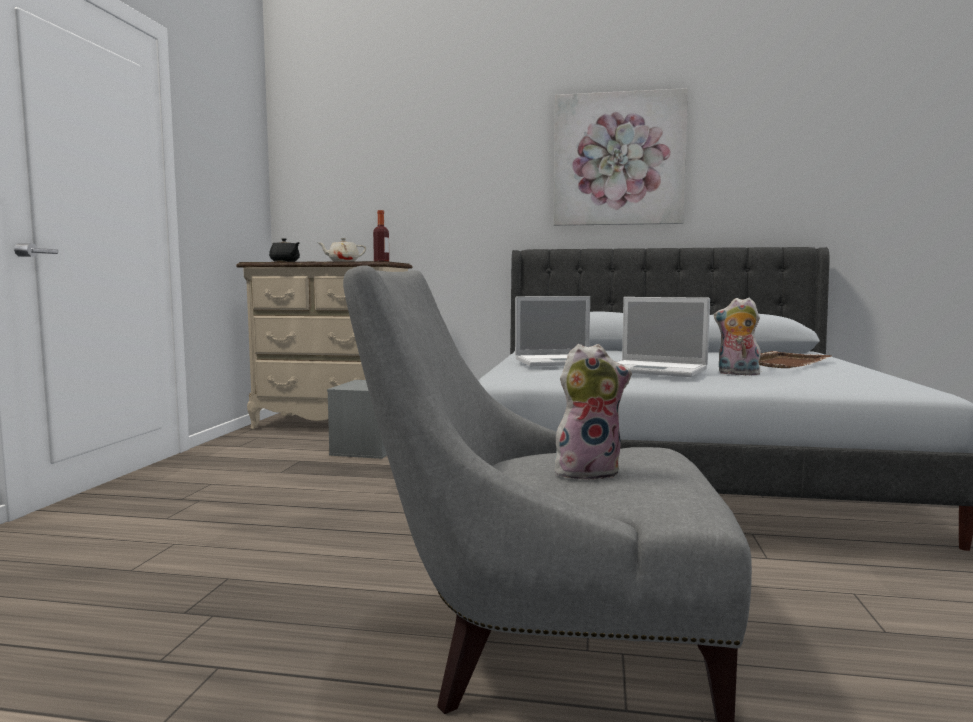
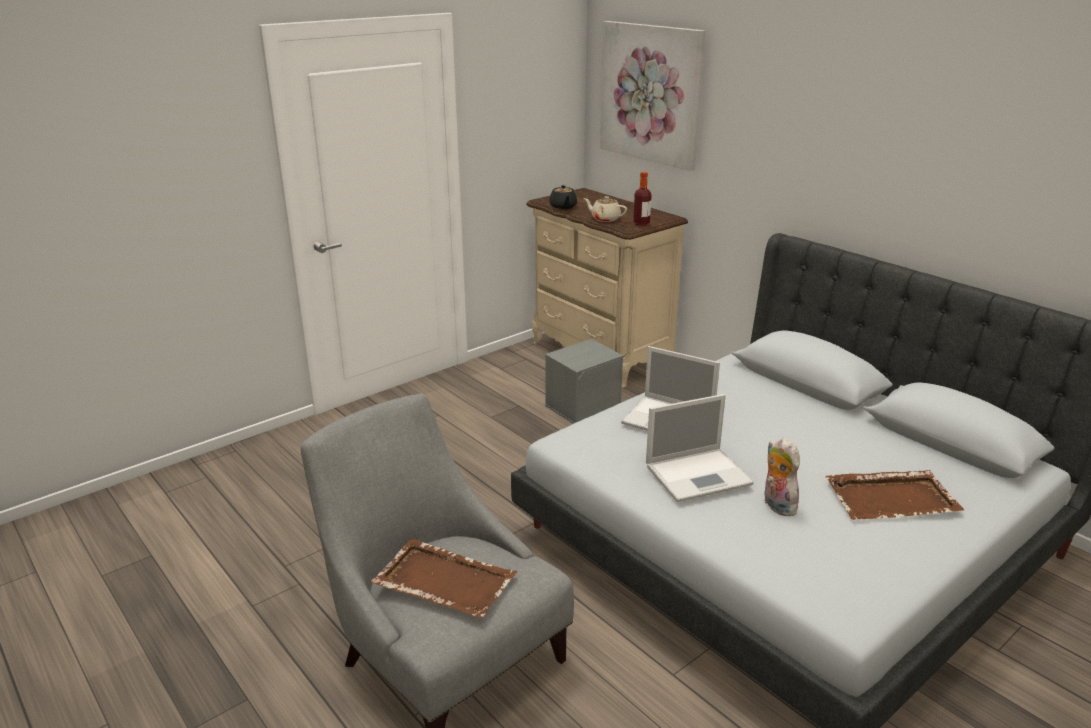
camera: 40 degrees right, 20 degrees up
picture [553,88,688,226] -> picture moved to [600,21,705,171]
plush toy [555,344,632,480] -> brown tray [371,539,517,618]
laptop [617,297,710,377] -> laptop turned 90 degrees counterclockwise [646,394,754,502]

